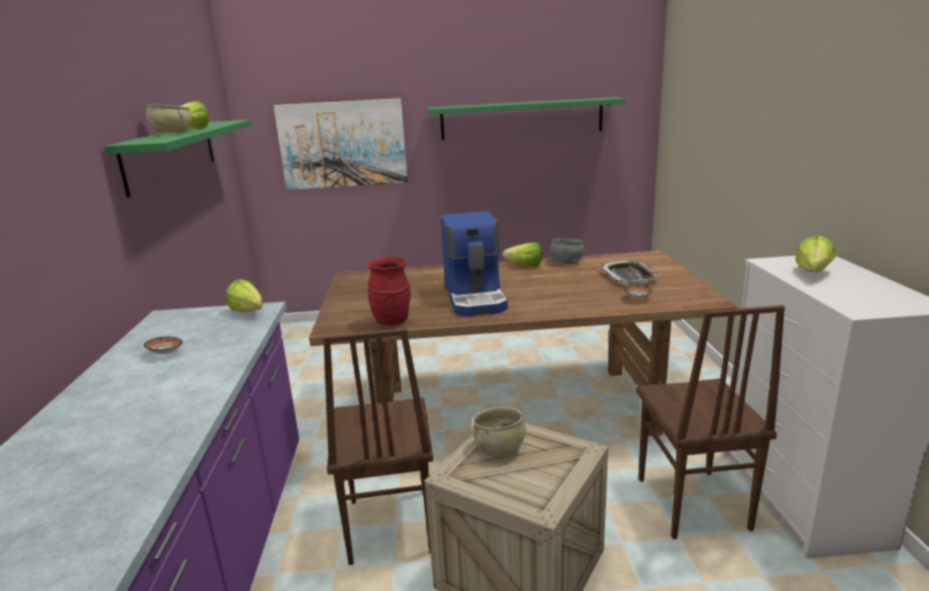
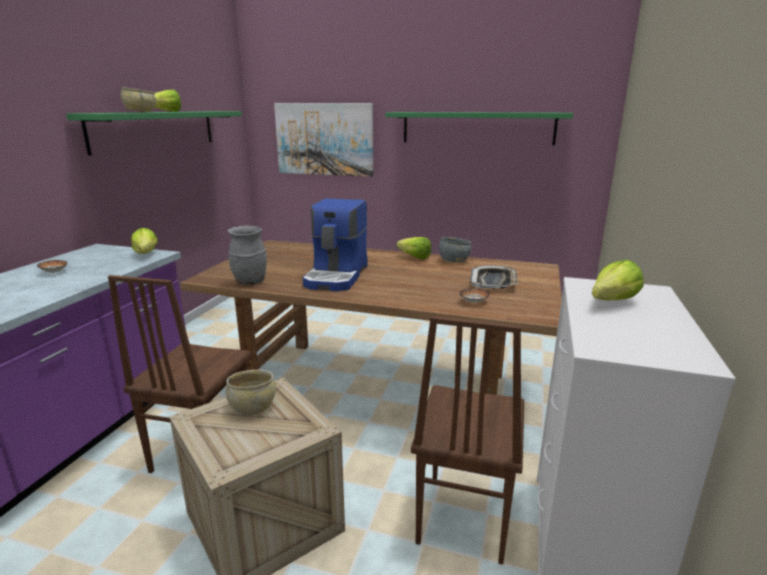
camera: 20 degrees right, 0 degrees up
red vase [367,257,411,325] -> grey vase [228,226,267,285]

